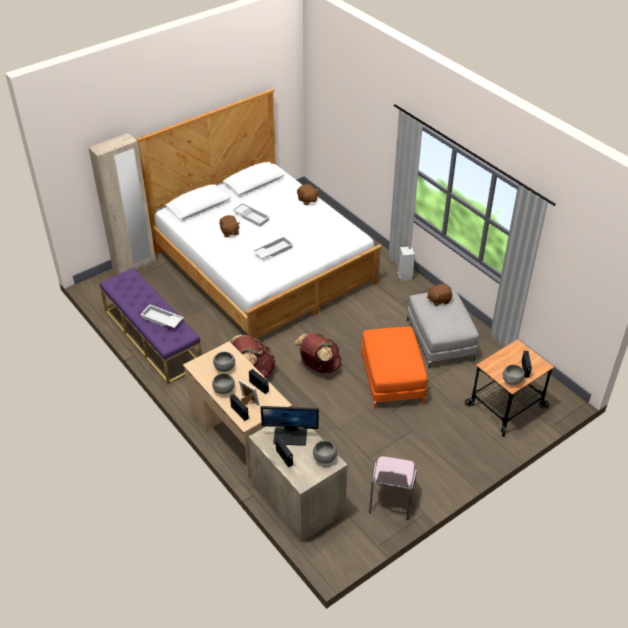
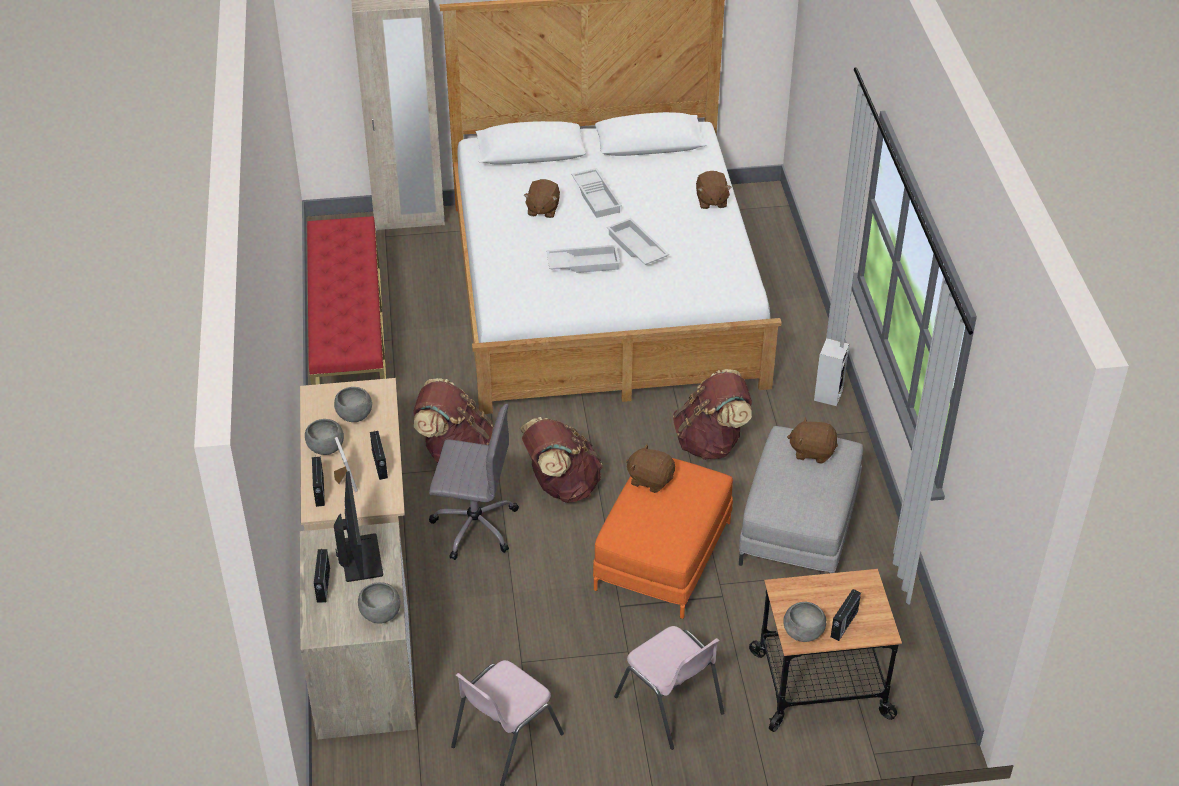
camera: 30 degrees right, 0 degrees up
purple bench [100,268,202,384] -> red bench [307,216,386,385]
white tray [140,305,184,328] -> white tray moved to [607,218,669,265]
monitor [261,406,319,446] -> monitor turned 135 degrees counterclockwise [334,471,383,582]
none -> grey office chair [429,404,519,560]
none -> pink chair [614,626,724,750]
none -> brown plush toy [626,444,675,493]
none -> brown backpack [673,369,752,460]

